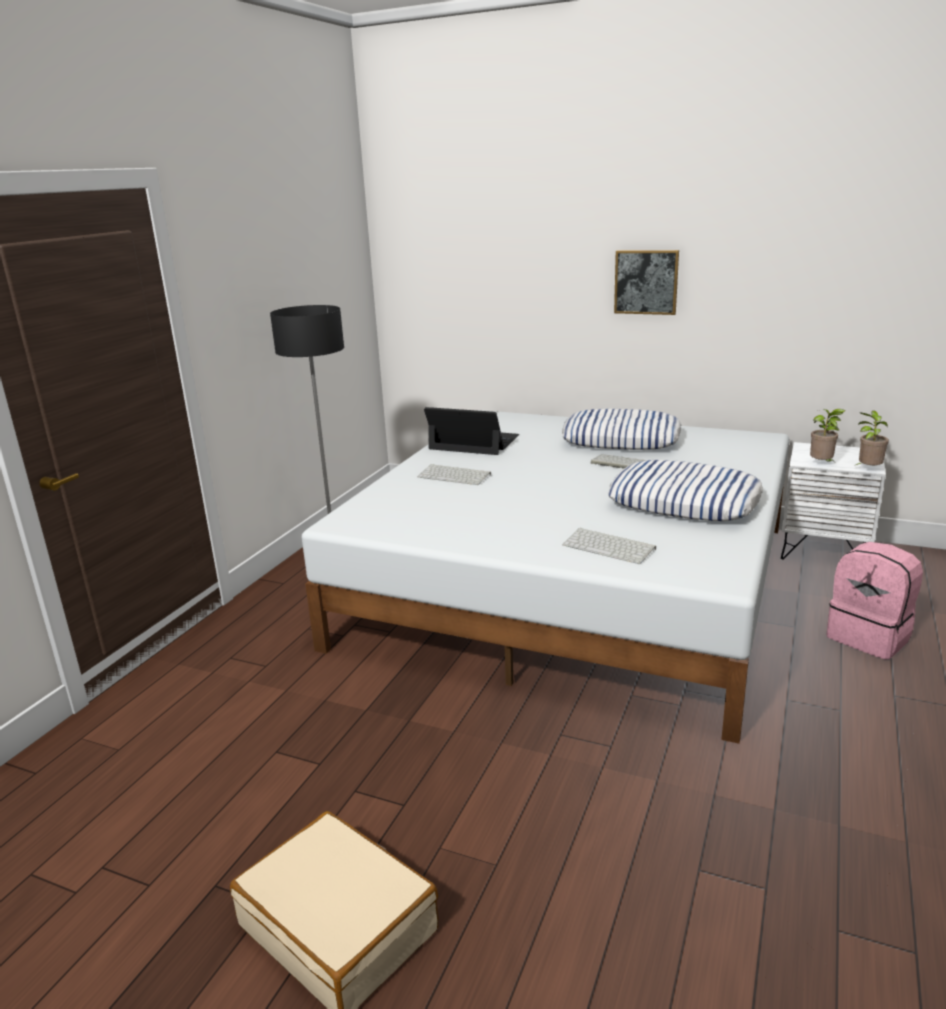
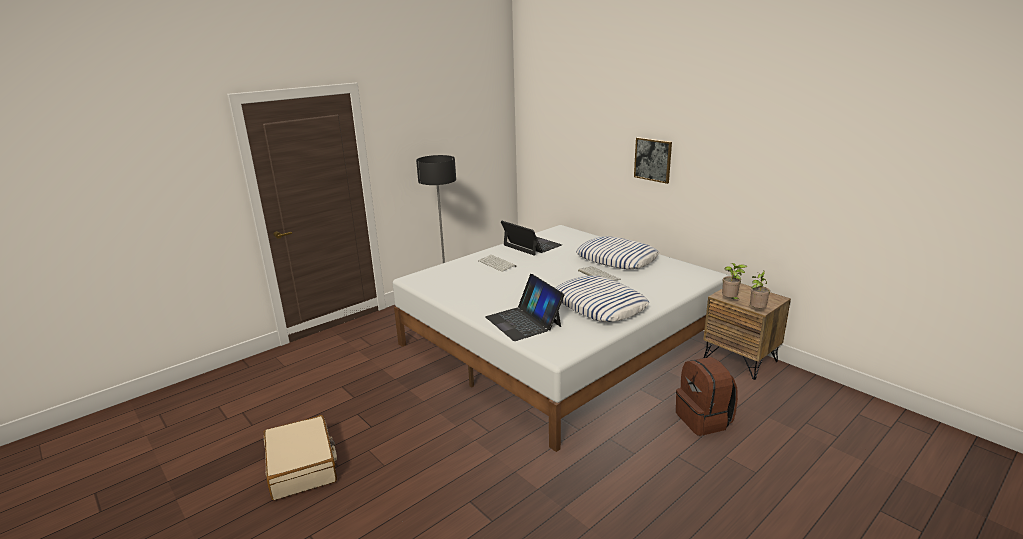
camera: 25 degrees right, 0 degrees up
keyboard [562,528,656,564] -> laptop [485,274,564,341]
white nightstand [781,442,886,560] -> brown nightstand [703,283,791,380]
pink backpack [826,542,923,660] -> brown backpack [676,357,738,436]

